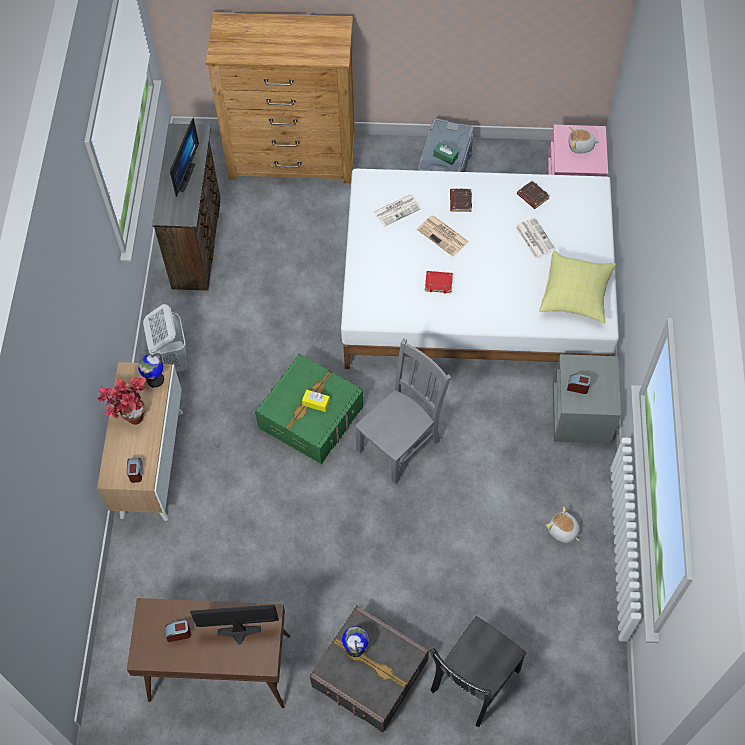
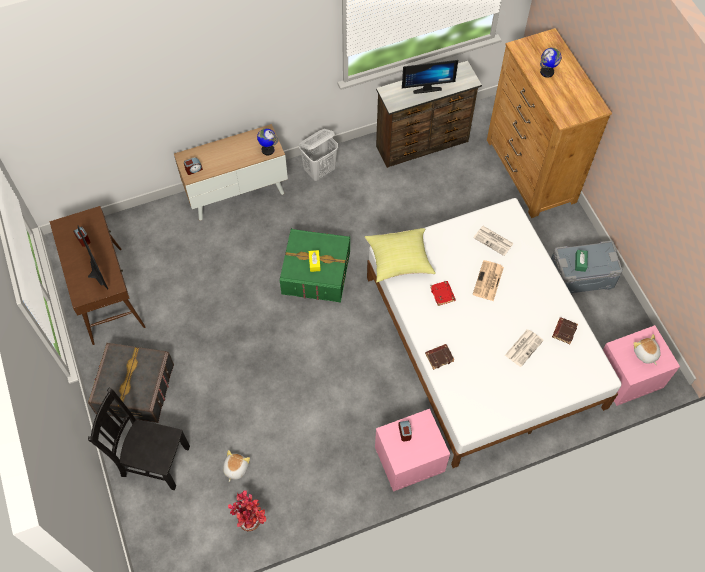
camera: 65 degrees right, 0 degrees up
potted plant [97,377,146,425] -> potted plant moved to [228,491,266,531]
globe [342,626,369,658] -> globe moved to [540,48,561,78]
grey chair [355,338,451,484] -> none
brown book [450,189,472,212] -> brown book moved to [425,344,455,370]
yellow pillow [539,251,616,323] -> yellow pillow moved to [365,228,436,282]
plush toy [546,506,580,543] -> plush toy moved to [223,450,250,482]
grey nightstand [552,354,621,444] -> pink nightstand [375,409,450,492]

